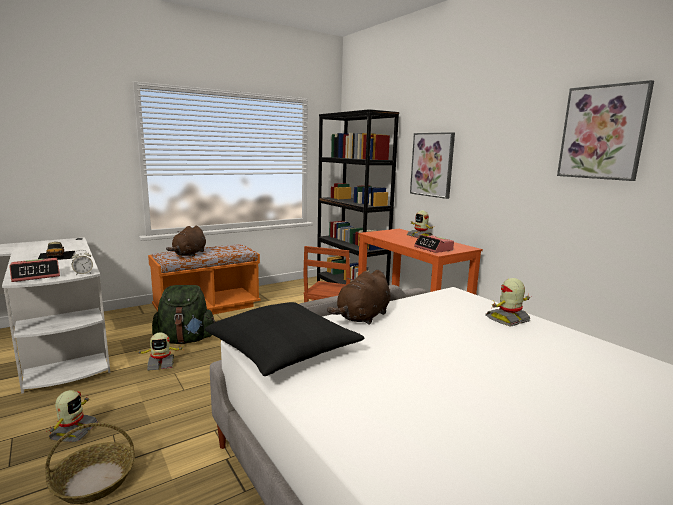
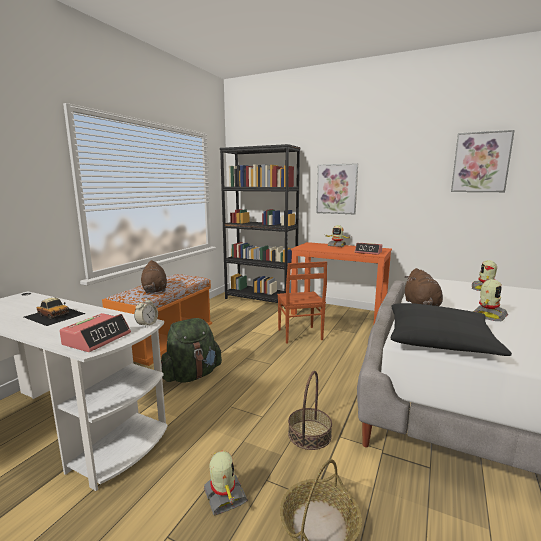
camera: 30 degrees left, 0 degrees up
toy robot [135,332,182,371] -> toy robot moved to [473,279,508,321]
none -> basket [288,371,332,450]

